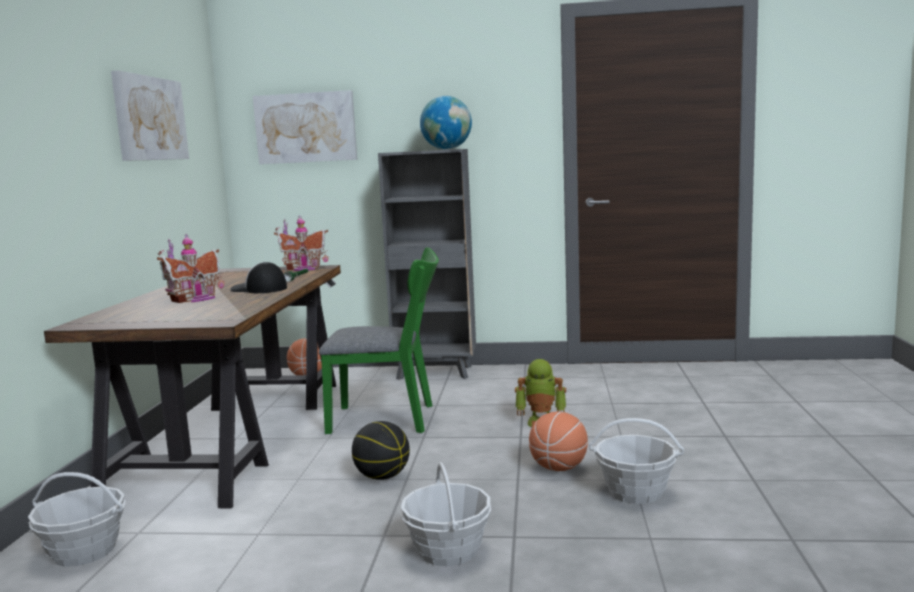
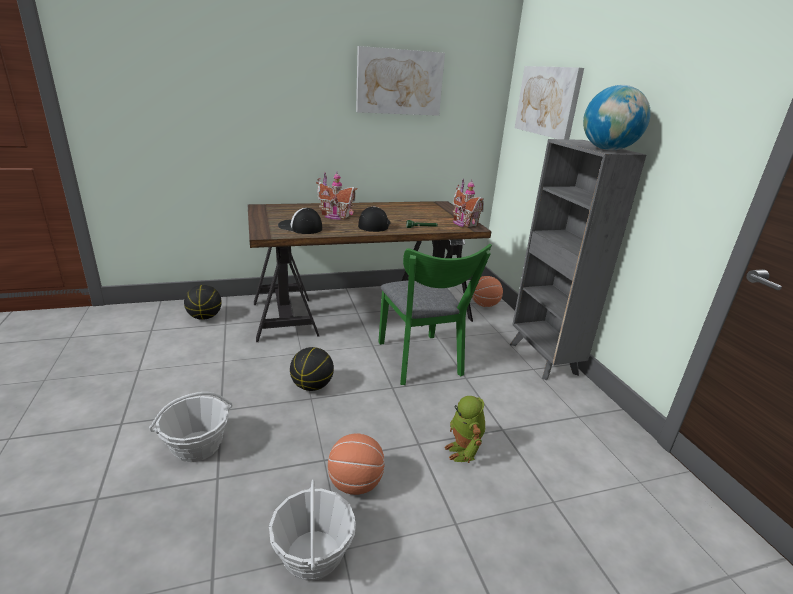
camera: 65 degrees right, 15 degrees up
basket [28,472,126,567] -> basketball [184,285,222,320]
none -> cap [278,208,322,234]

